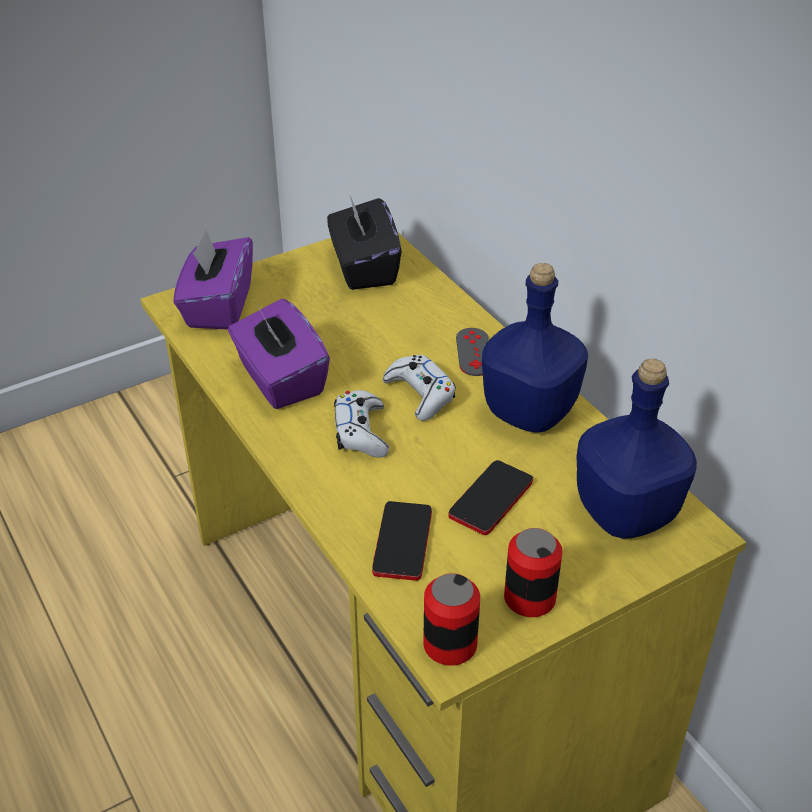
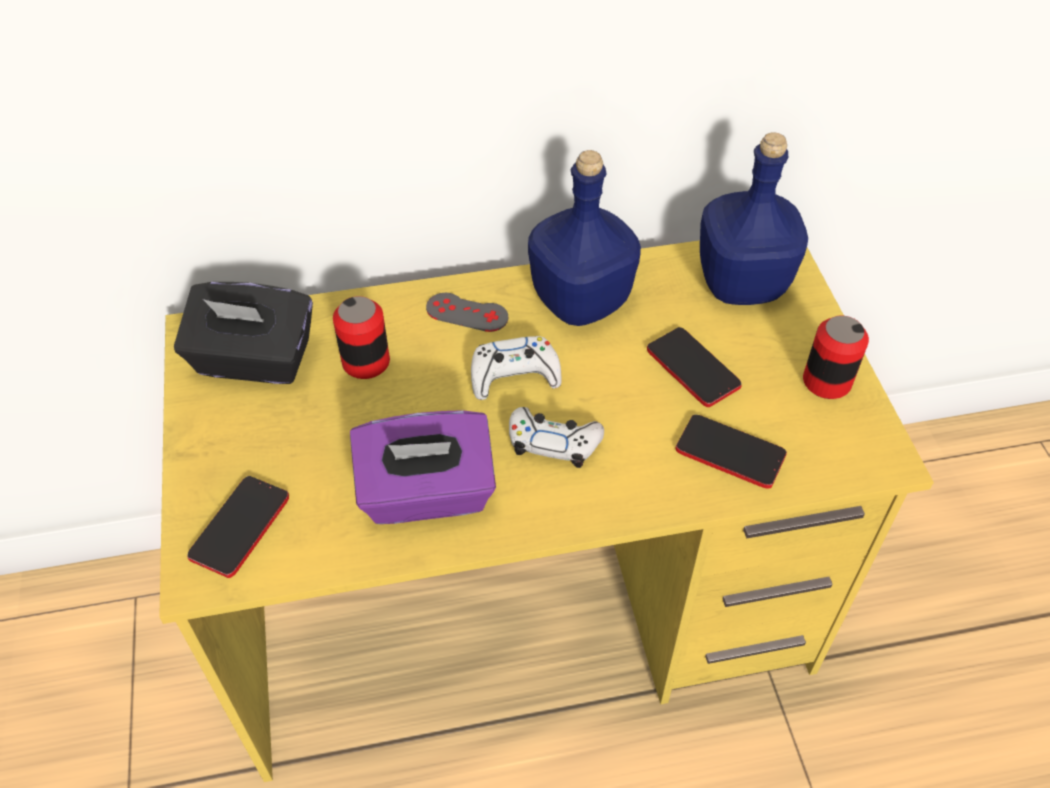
camera: 70 degrees left, 10 degrees up
purple tissue box [173,229,253,329] -> phone [187,476,289,578]
can [423,573,480,666] -> can moved to [333,296,390,379]

